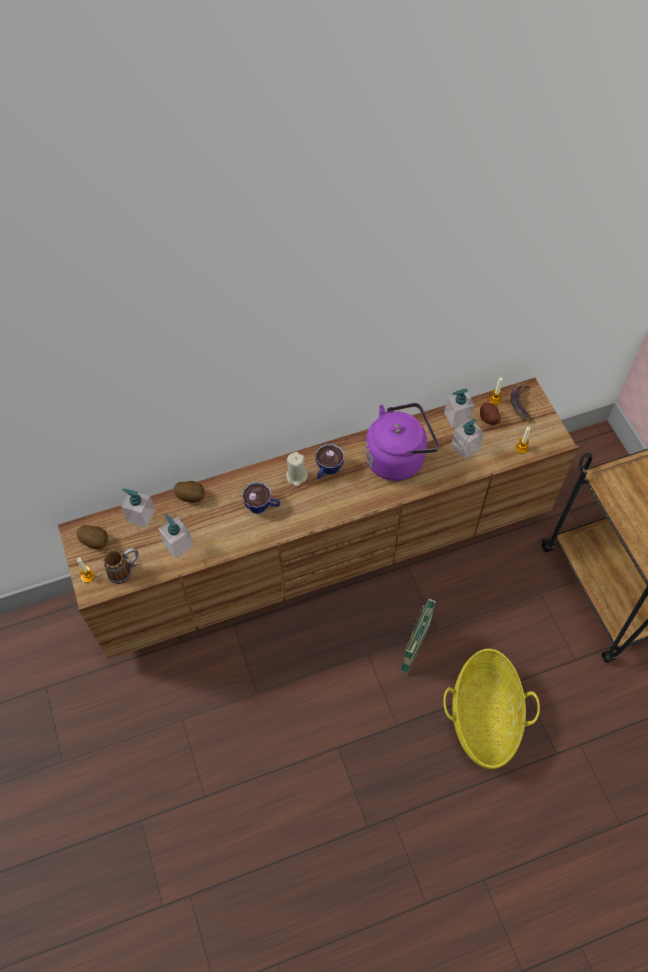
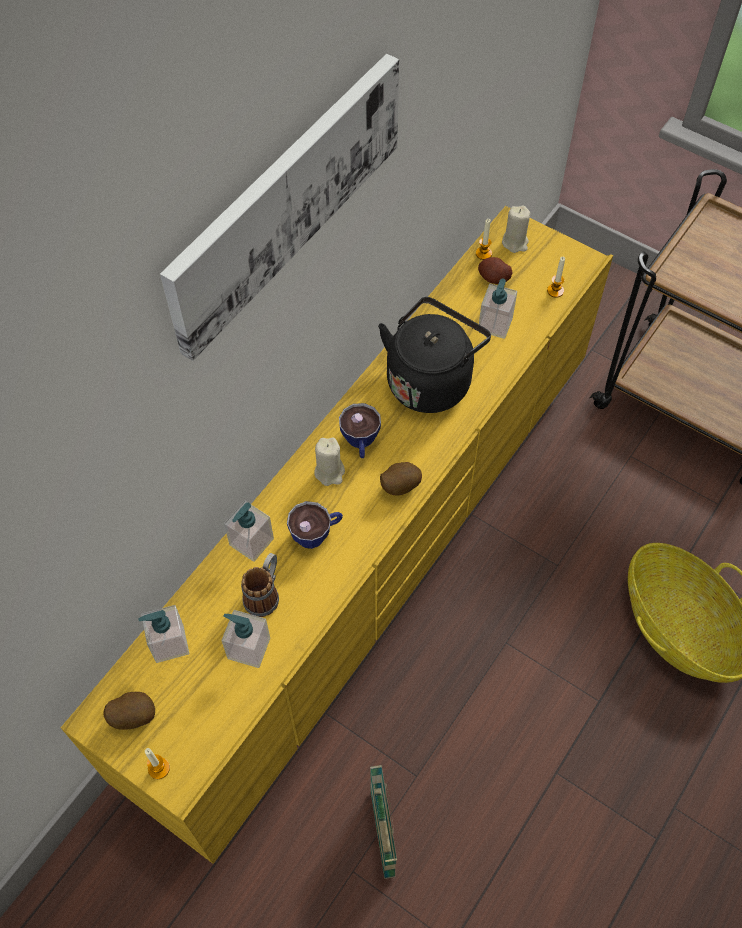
camera: 35 degrees left, 0 degrees up
brown cabinet [58,377,579,660] -> yellow cabinet [61,206,613,864]
mug [103,548,138,584] -> mug moved to [241,553,279,617]
potato [174,481,205,503] -> potato moved to [380,462,422,495]
purple kettle [365,403,439,481] -> black kettle [378,297,491,413]
basket [401,599,436,674] -> basket moved to [370,765,397,879]
soap dispenser [444,388,474,428] -> soap dispenser moved to [224,500,274,562]
banana [511,384,533,422] -> beige candle [502,206,530,253]
none -> picture [160,54,399,361]

